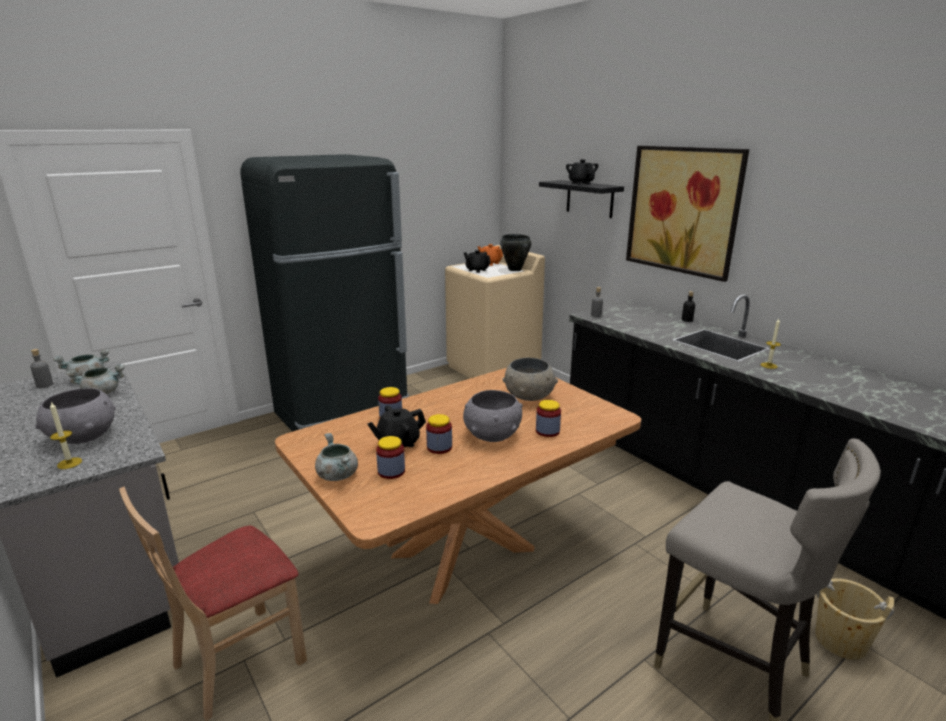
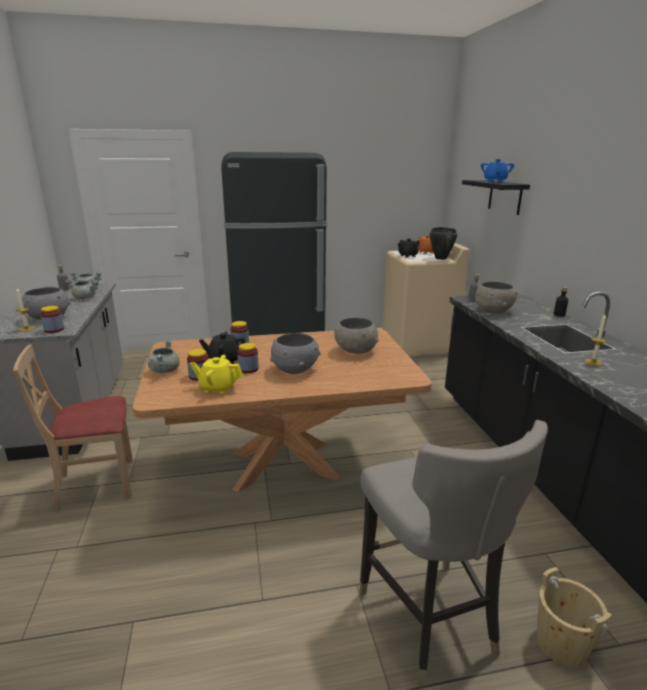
camera: 25 degrees right, 0 degrees up
jar [536,400,561,437] -> jar moved to [40,306,64,333]
black teapot [566,159,598,185] -> blue teapot [481,159,514,182]
picture [626,146,749,282] -> none
none -> yellow teapot [190,355,243,394]
none -> grey bowl [475,282,517,314]

